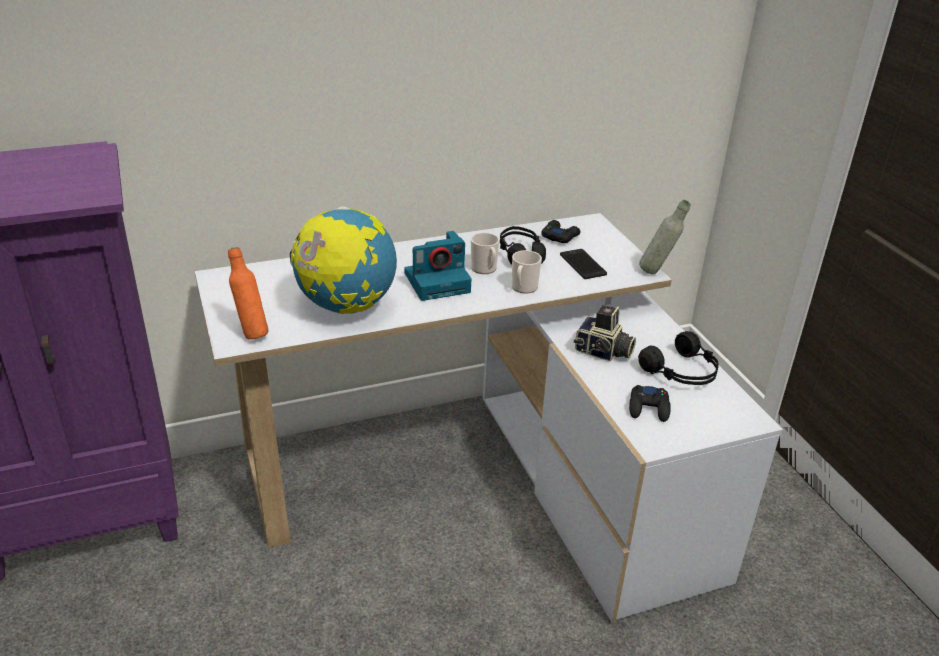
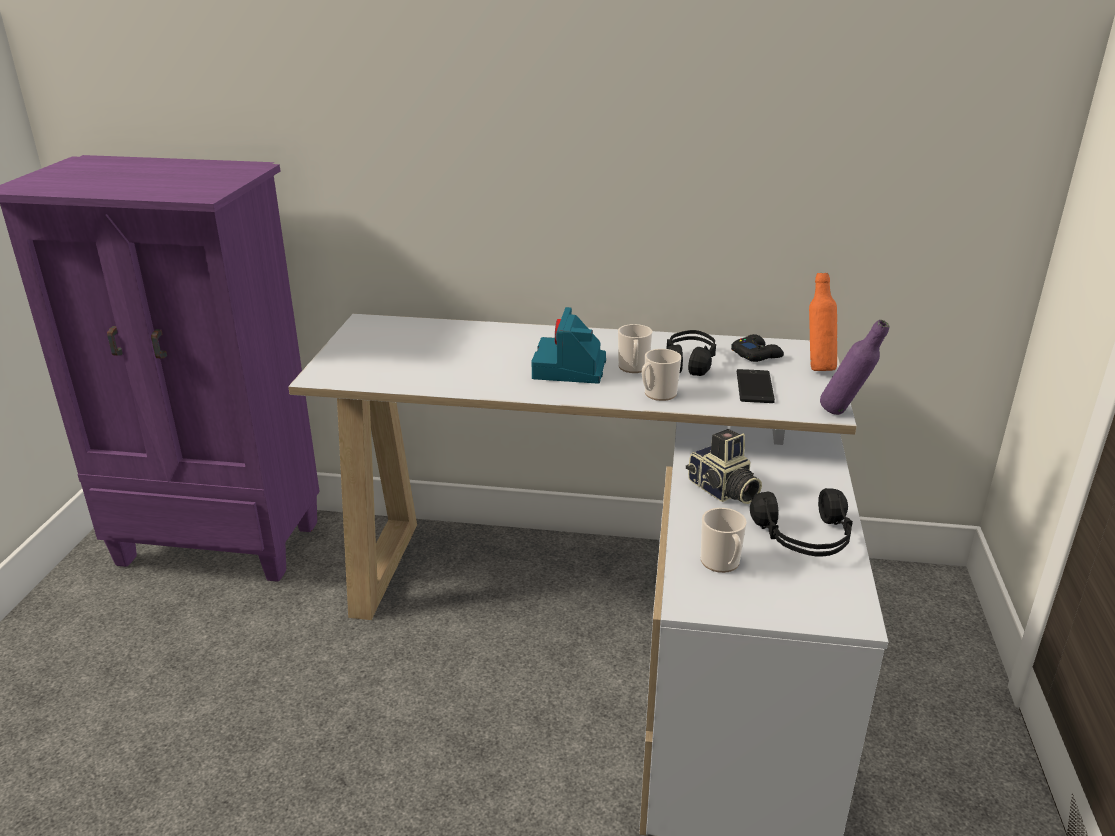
camera: 30 degrees right, 5 degrees down
orange bottle [228,247,268,339] -> orange bottle moved to [809,273,837,371]
globe [290,206,397,314] -> none
camera [404,231,472,301] -> camera turned 90 degrees clockwise [531,307,606,384]
black game controller [629,385,671,422] -> mug [701,508,747,573]
grey bottle [639,200,691,274] -> purple bottle [820,320,889,415]

